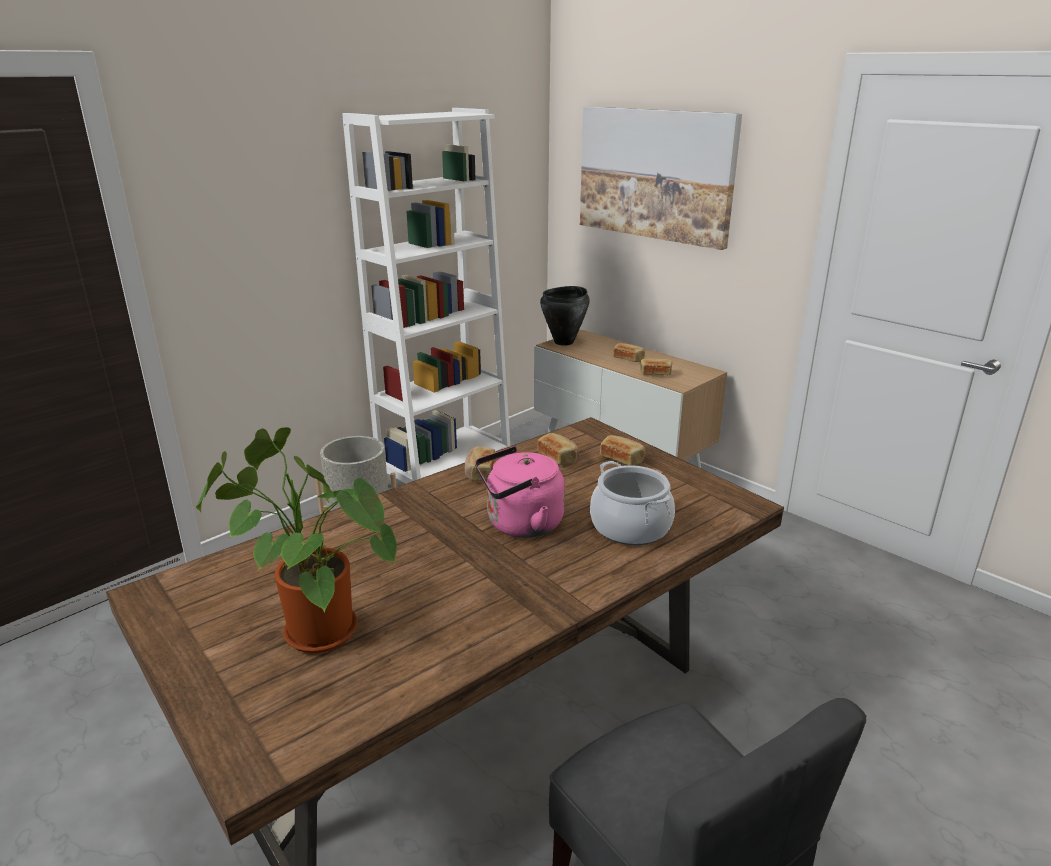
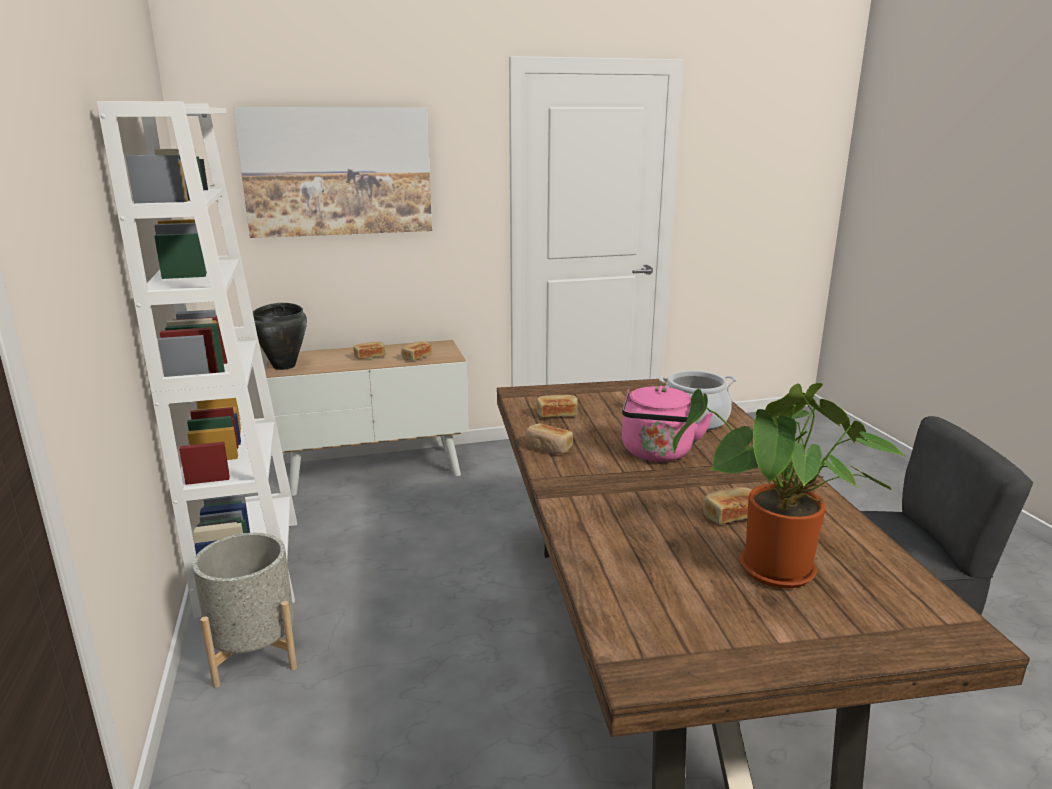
camera: 60 degrees left, 5 degrees down
bread [600,435,646,466] -> bread moved to [703,487,752,524]

